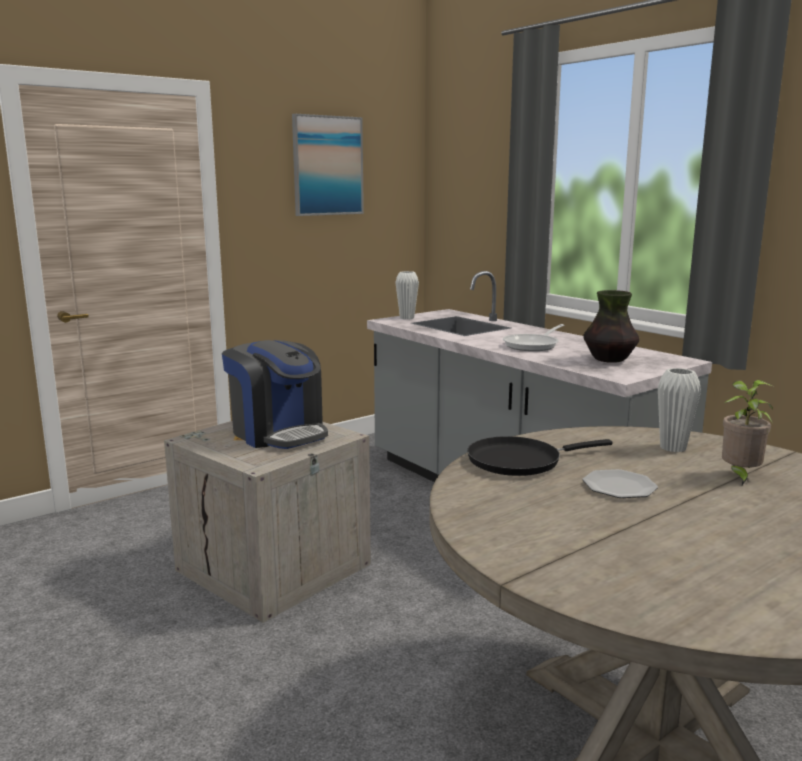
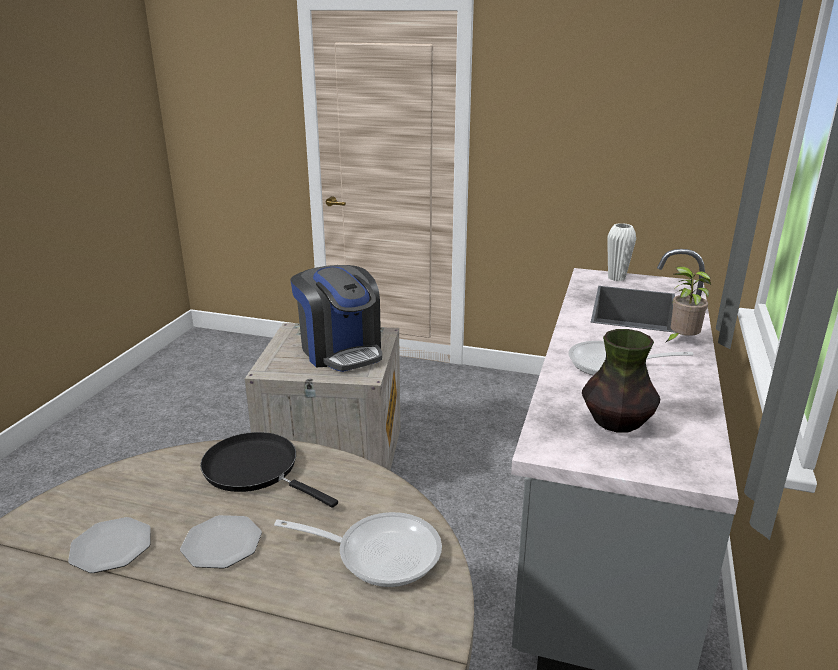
camera: 55 degrees right, 10 degrees up
coffee machine [222,340,328,449] -> coffee machine turned 45 degrees counterclockwise [290,265,382,372]
picture [292,114,364,216] -> none
white vase [658,368,701,452] -> frying pan [274,512,442,587]
potted plant [722,380,773,485] -> potted plant moved to [665,266,711,343]
none -> plate [68,517,150,573]

